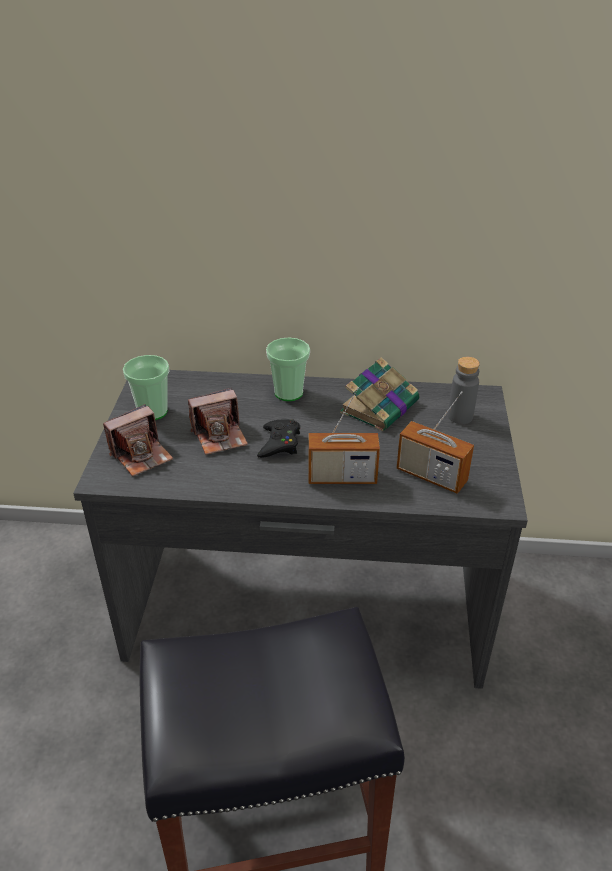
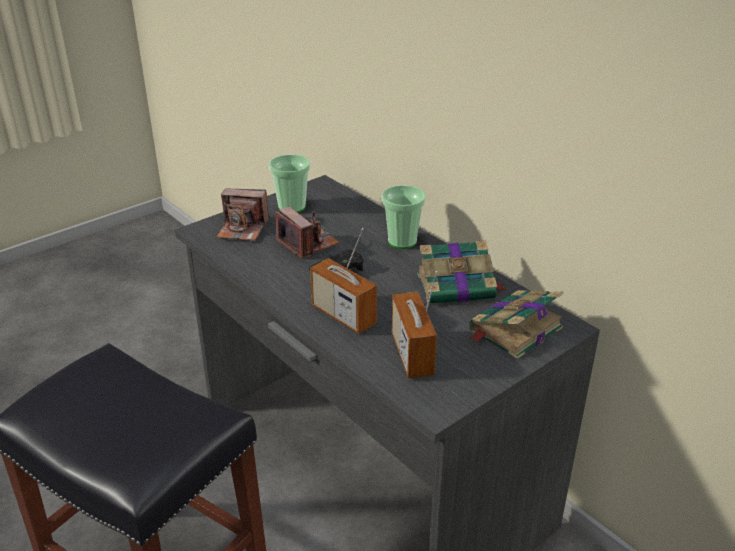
camera: 45 degrees right, 5 degrees down
camera [188,388,248,455] -> camera turned 150 degrees counterclockwise [275,207,339,258]
grey bottle [448,357,480,424] -> book [468,290,563,359]

